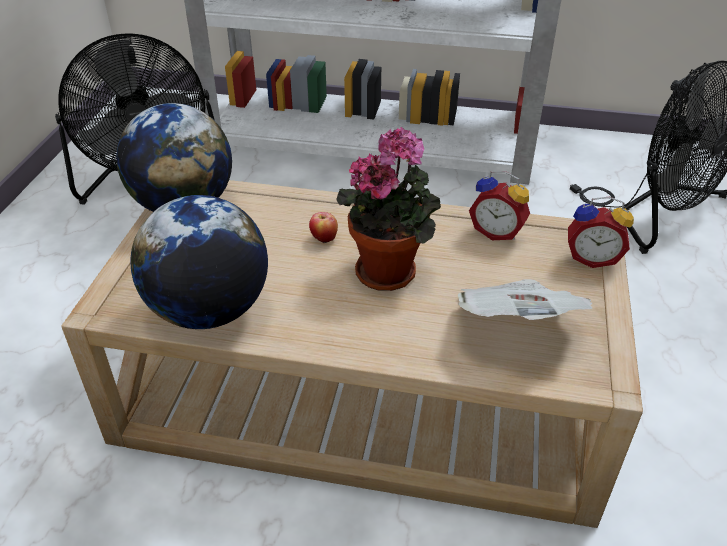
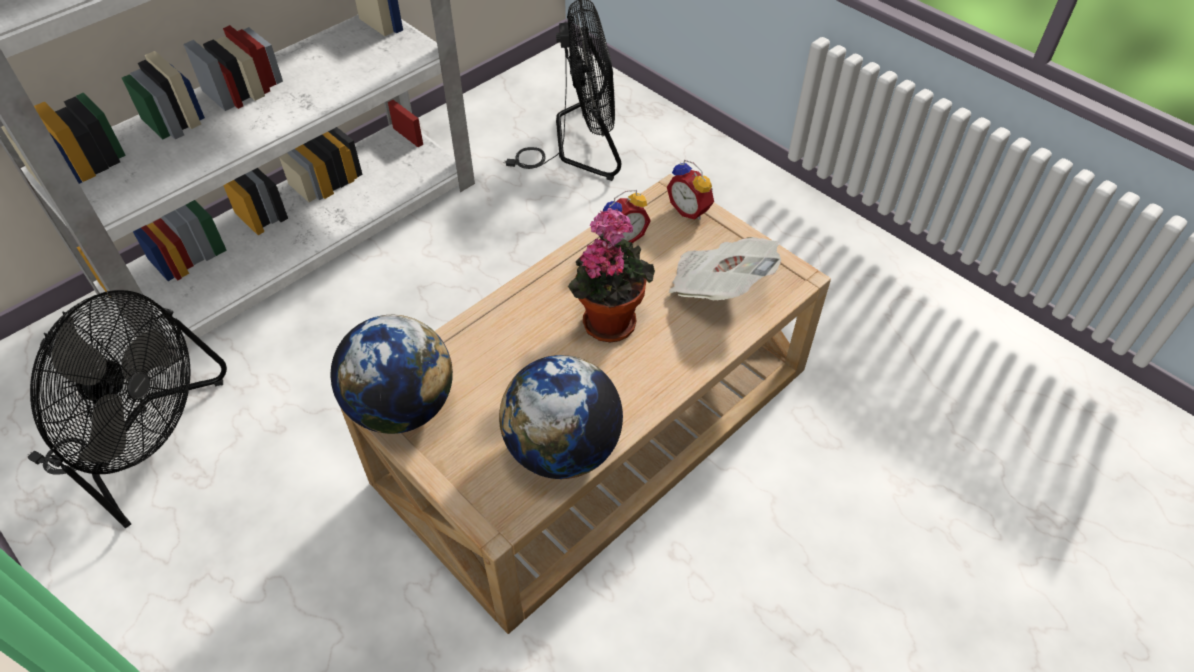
camera: 55 degrees left, 10 degrees up
apple [309,212,338,243] -> none
alarm clock [568,197,634,268] -> alarm clock turned 90 degrees clockwise [667,160,714,220]

